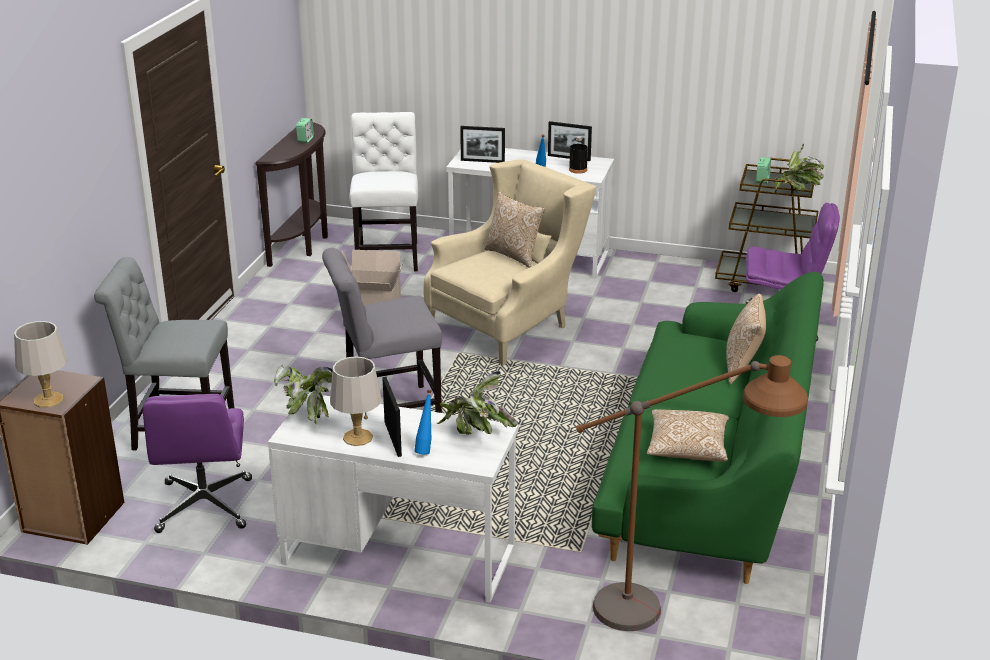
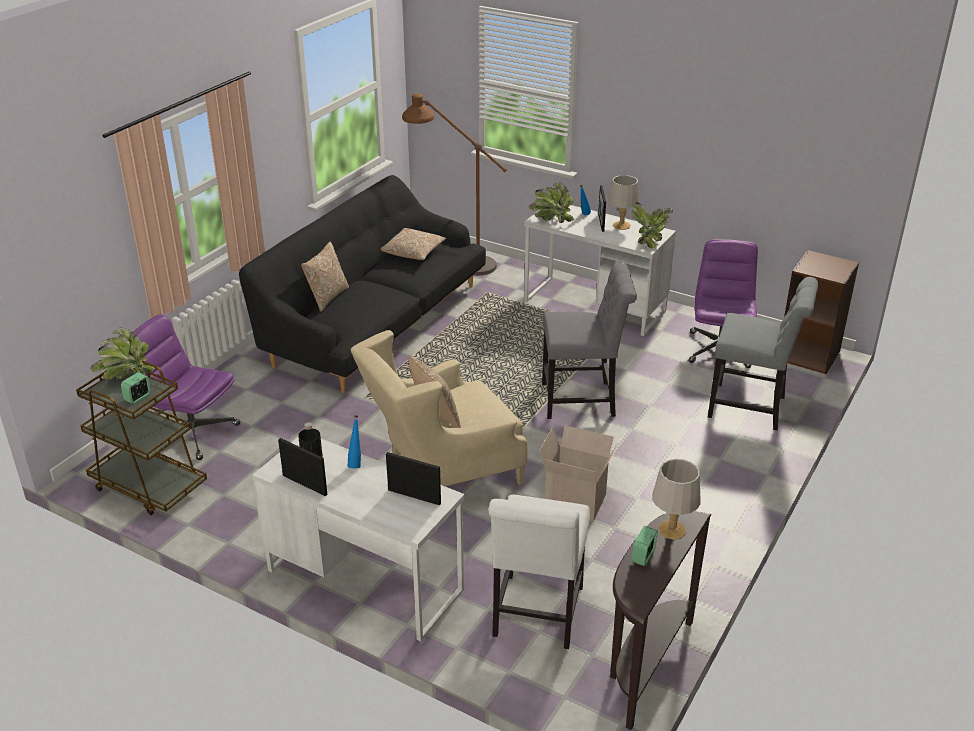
camera: 165 degrees left, 5 degrees up
grey table lamp [14,321,68,408] -> grey table lamp moved to [652,459,701,540]
green sofa [592,272,824,584] -> black sofa [239,175,486,393]

